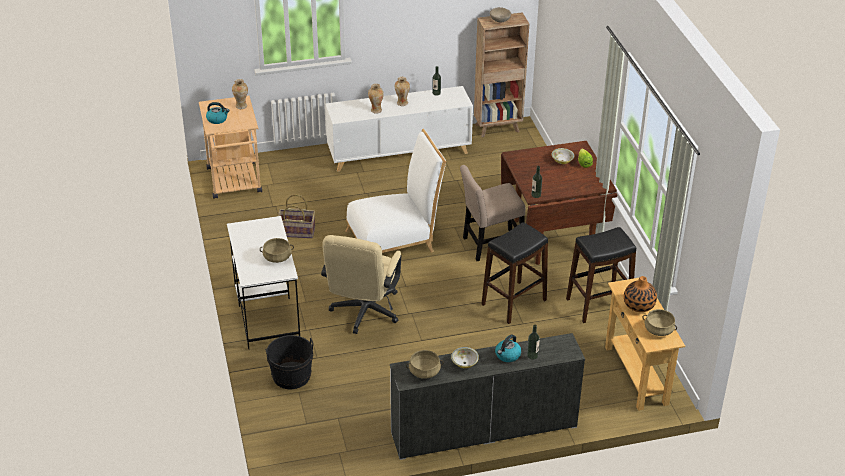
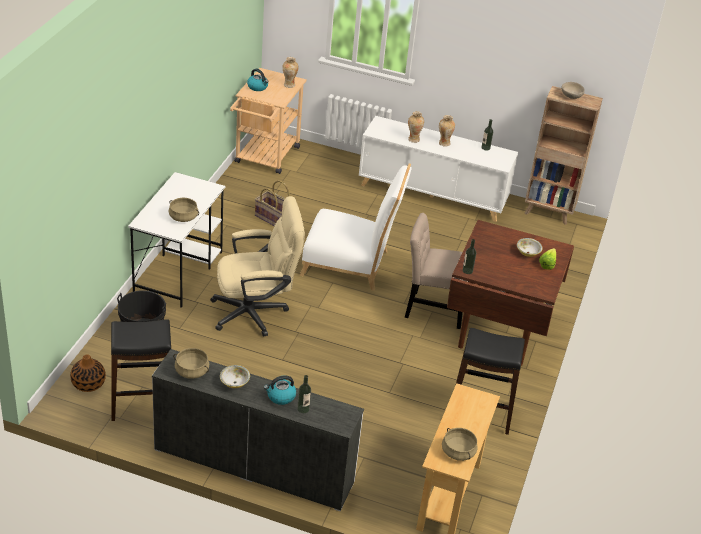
camera: 30 degrees right, 0 degrees up
beige office chair [321,235,401,334] -> beige office chair turned 150 degrees counterclockwise [210,196,305,336]
black stool [481,222,548,324] -> black stool moved to [111,319,171,421]
vase [624,276,657,312] -> vase moved to [70,355,106,392]

